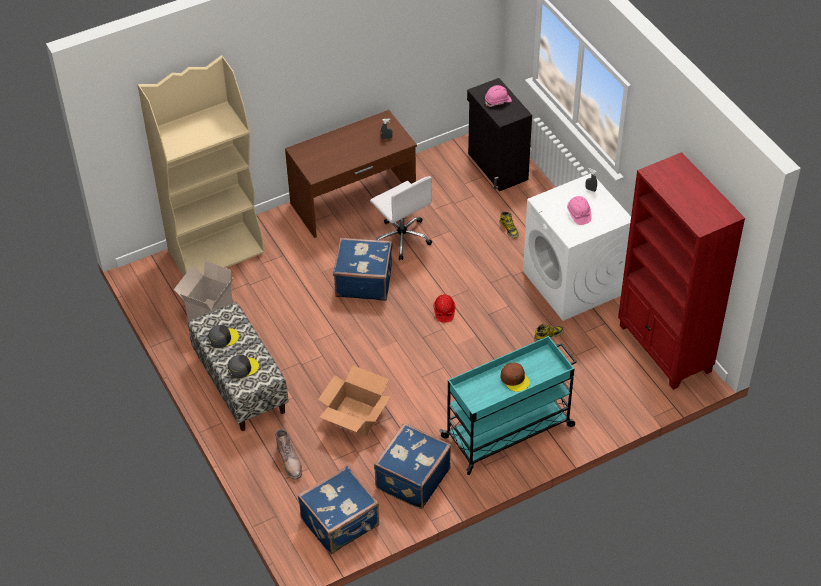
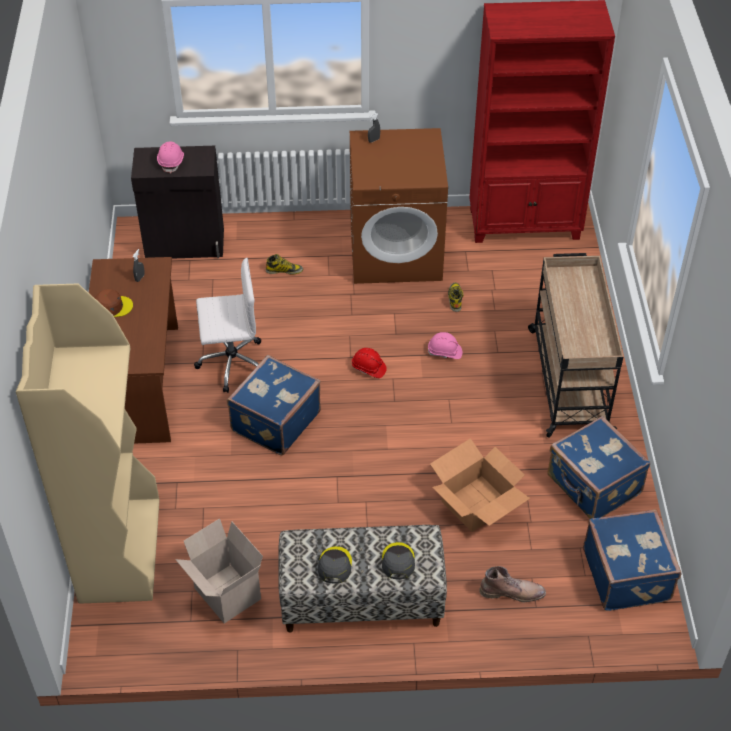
camera: 65 degrees left, 0 degrees up
turquoise cart [439,336,577,475] -> beige cart [528,253,623,438]
brown cap [500,363,530,392] -> brown cap moved to [95,289,133,317]
white washing machine [523,173,631,321] -> brown washing machine [350,128,448,284]
pink hard hat [567,196,592,225] -> pink hard hat moved to [427,332,462,359]

